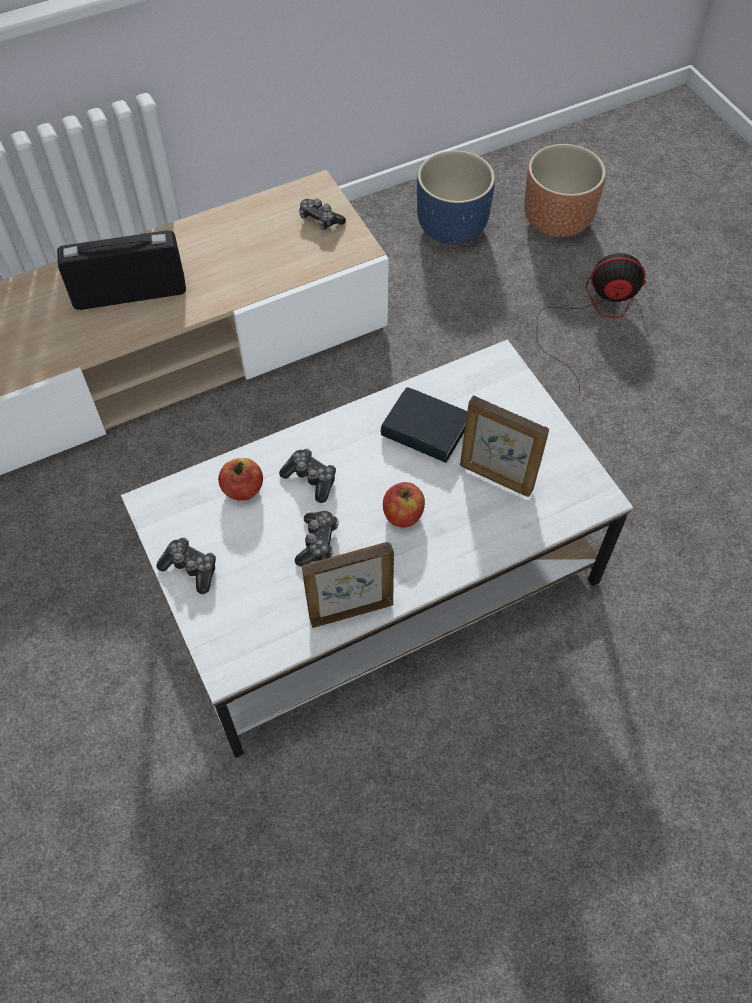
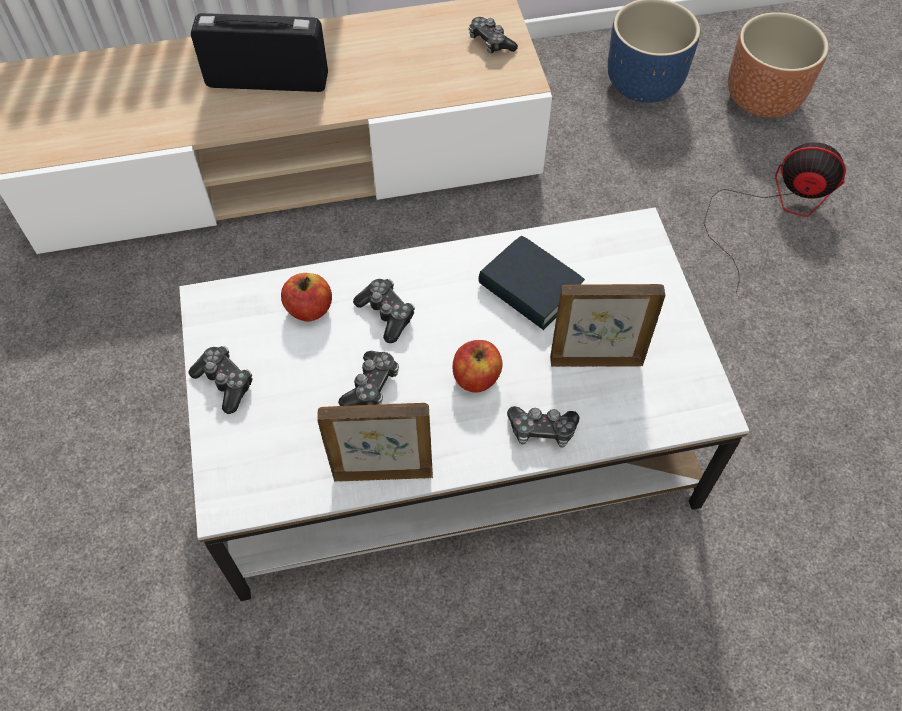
camera: 15 degrees right, 0 degrees up
picture frame [460,395,549,497] -> picture frame turned 135 degrees clockwise [550,284,665,367]
none -> game controller [507,406,579,448]

